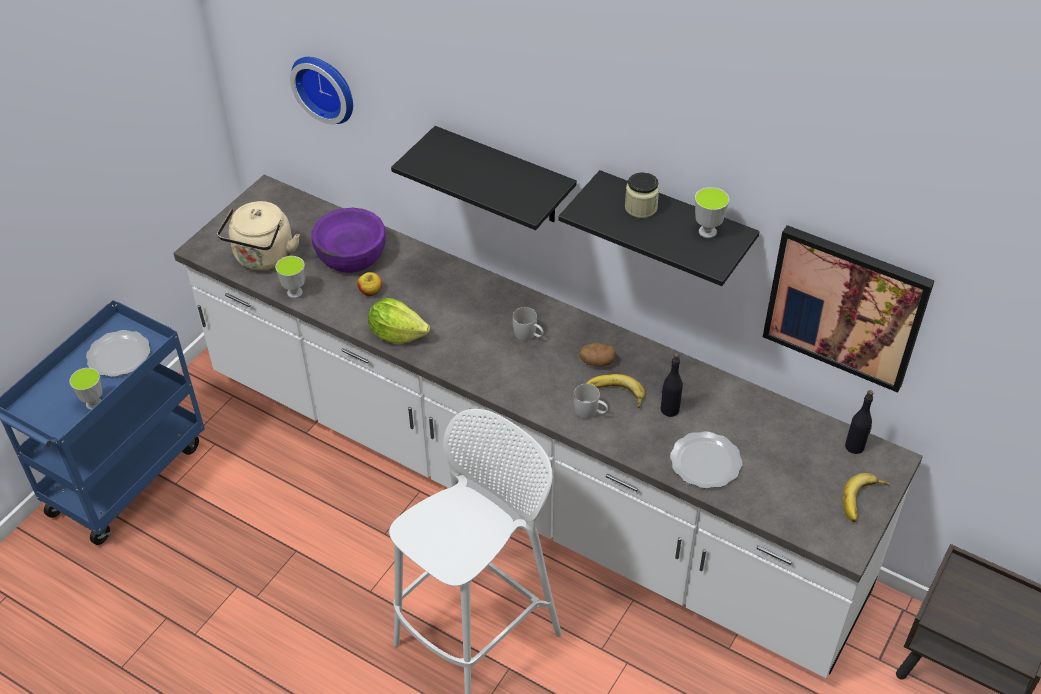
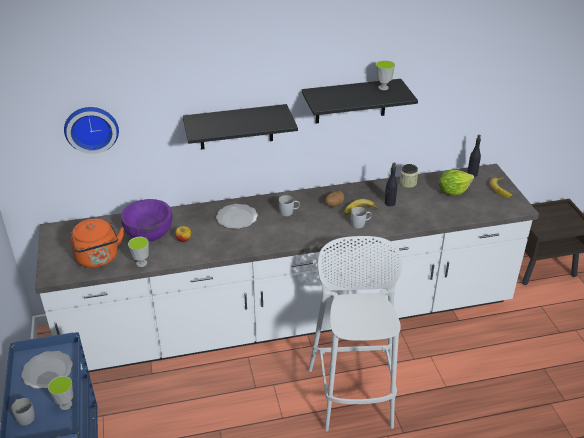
camera: 45 degrees left, 10 degrees down
beige kettle [217,201,300,270] -> orange kettle [71,219,124,268]
lettuce [368,298,430,344] -> lettuce moved to [439,170,474,195]
jar [625,172,659,218] -> jar moved to [400,164,418,188]
plate [670,431,742,489] -> plate moved to [216,204,258,229]
picture [763,225,934,393] -> none
none -> white mug [12,398,35,426]

